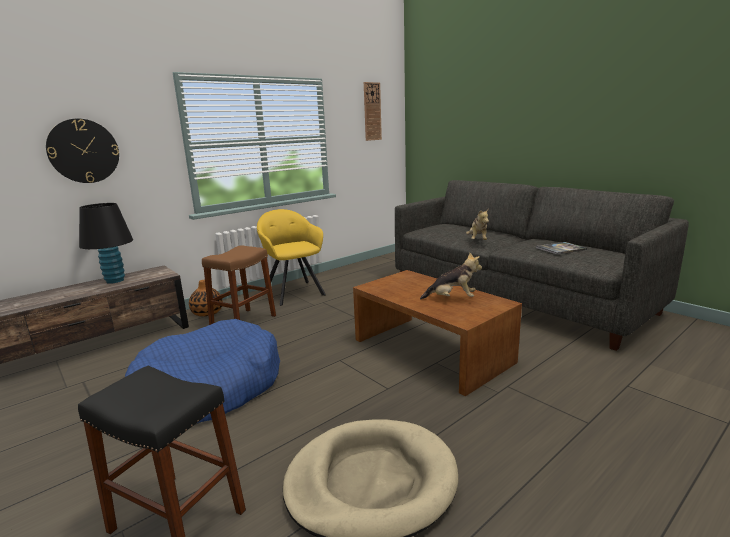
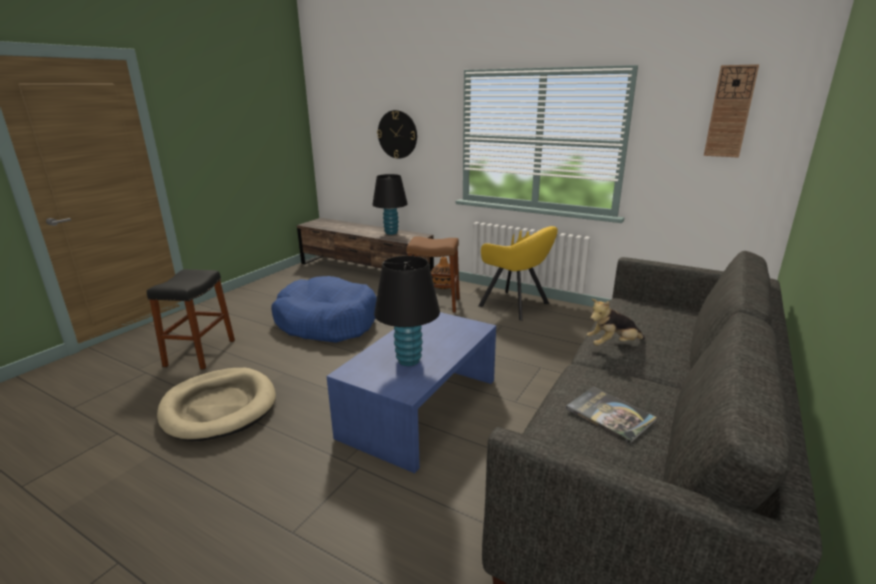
camera: 70 degrees right, 5 degrees up
yellow armchair [257,209,326,306] -> yellow armchair turned 90 degrees clockwise [478,226,558,321]
brown coffee table [353,270,522,396] -> blue coffee table [327,312,496,473]
plush toy [420,252,482,300] -> black table lamp [374,256,440,366]

